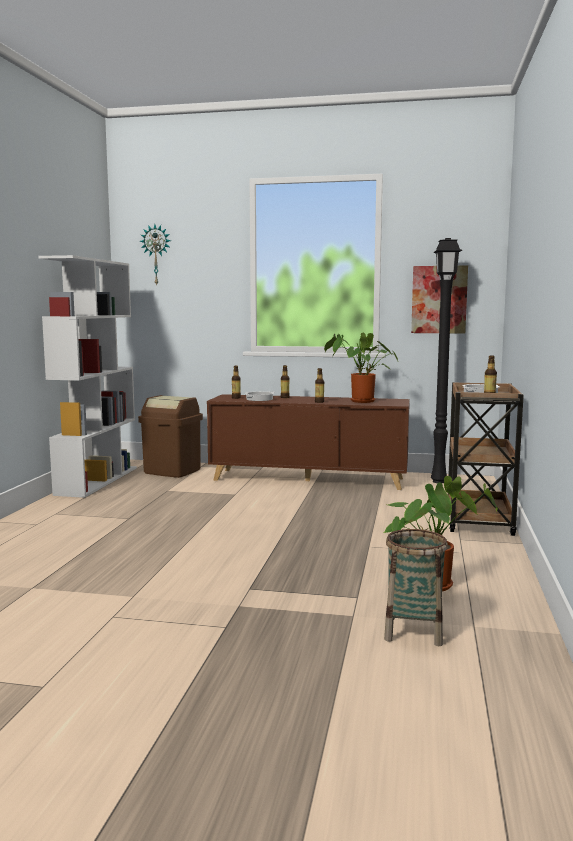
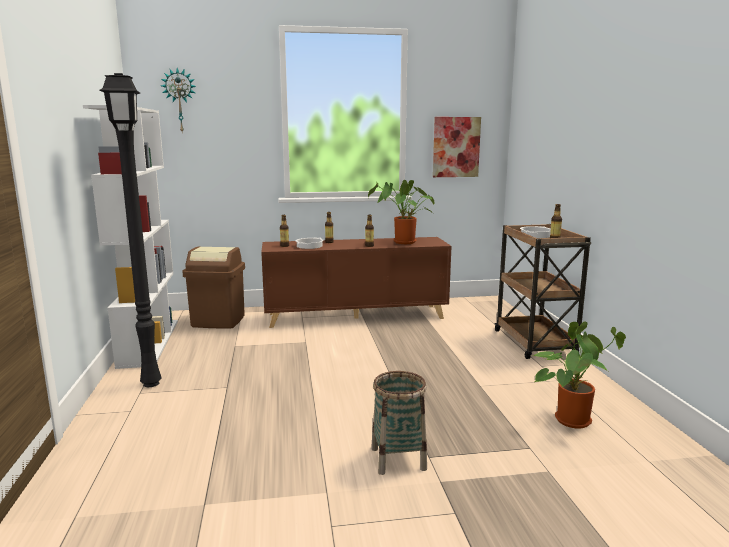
camera: 20 degrees left, 5 degrees up
basket [384,529,448,646] -> basket moved to [371,371,427,475]
black floor lamp [431,238,462,483] -> black floor lamp moved to [99,73,162,387]

